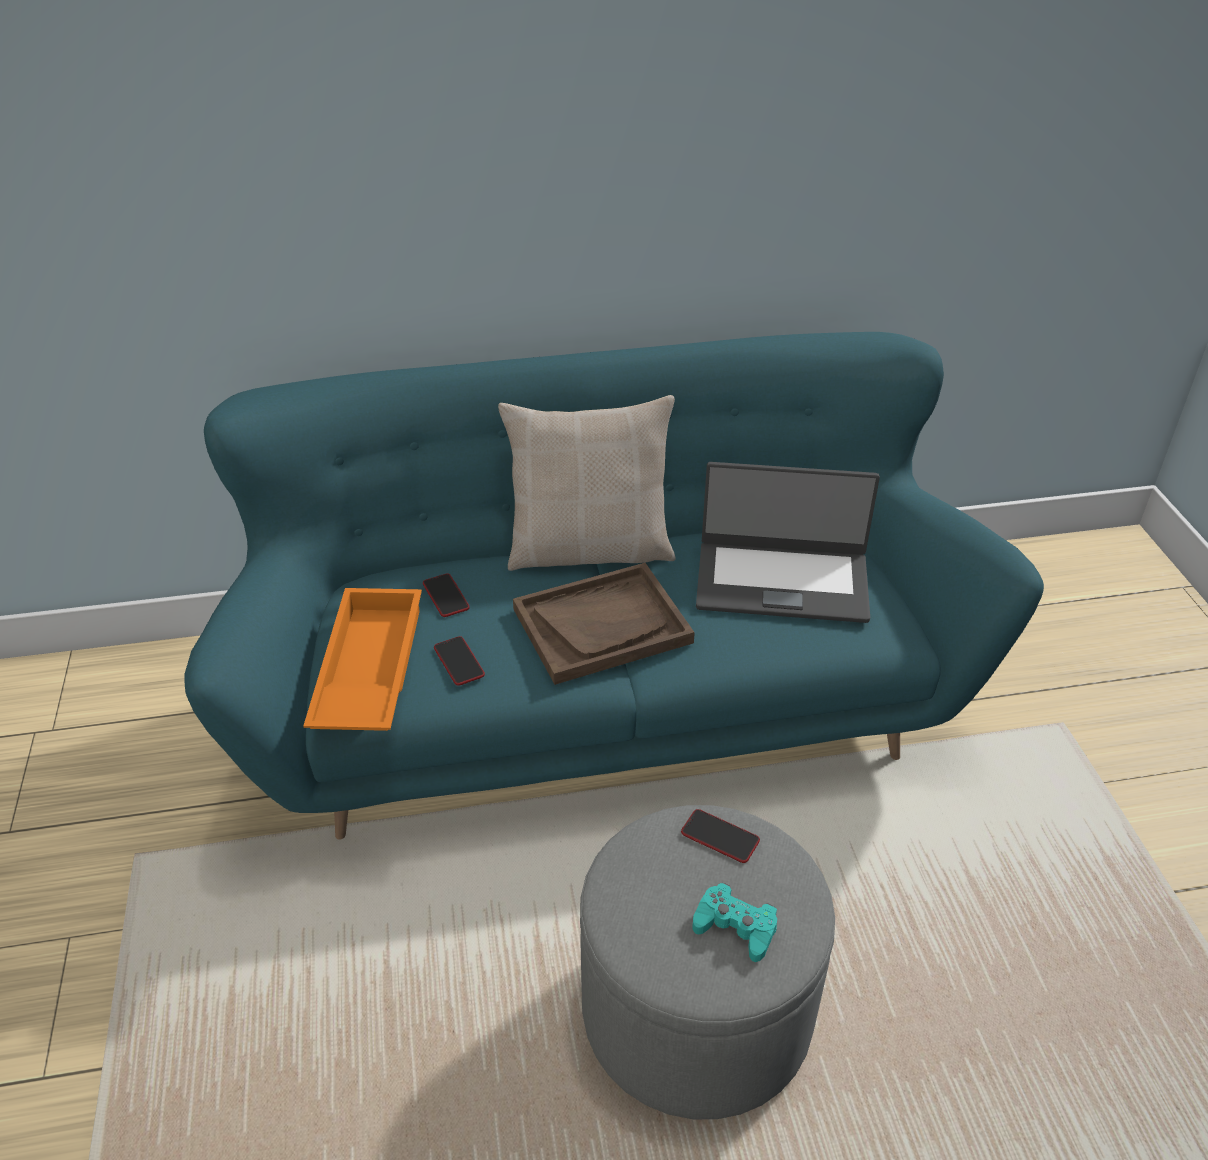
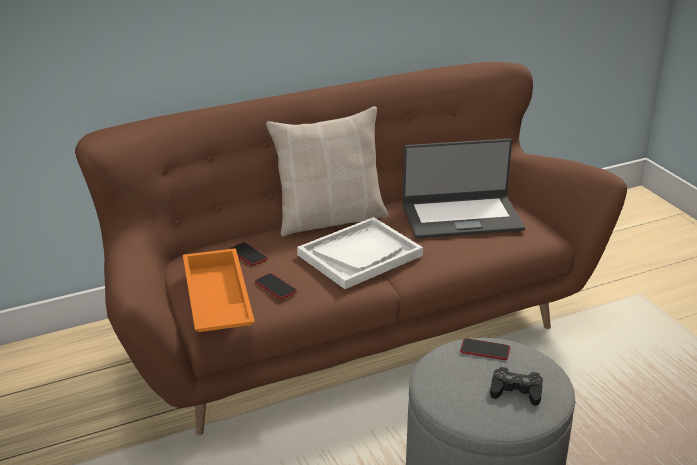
camera: 15 degrees left, 10 degrees down
turquoise sofa [184,332,1044,840] -> brown sofa [75,62,627,435]
brown tray [513,563,695,685] -> white tray [297,217,423,289]
turquoise game controller [692,883,777,962] -> black game controller [490,367,543,406]

